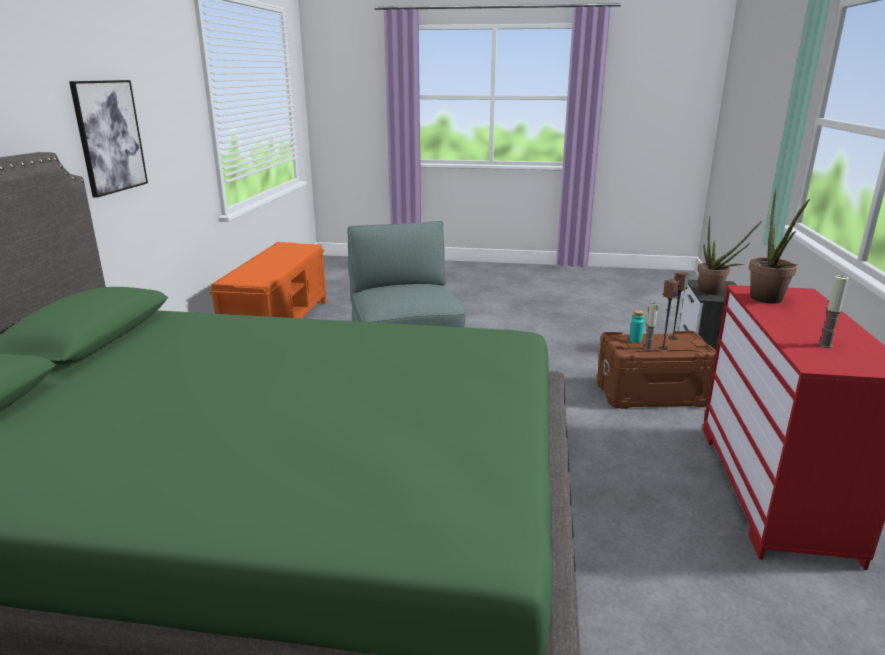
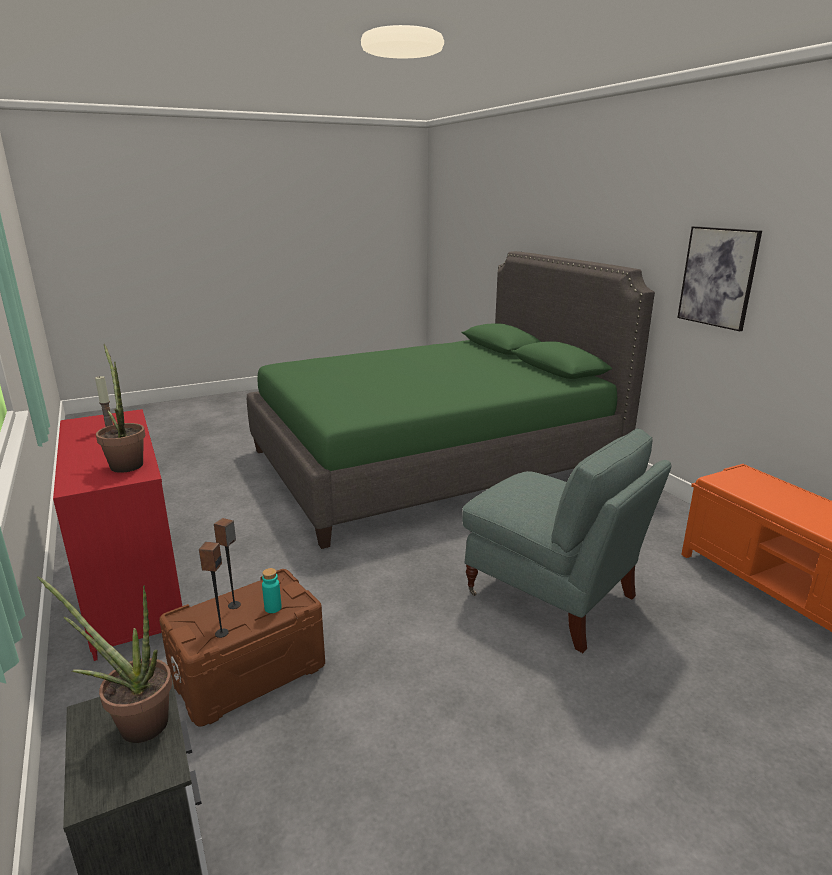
camera: 145 degrees right, 0 degrees up
candle [644,302,658,351] -> none

